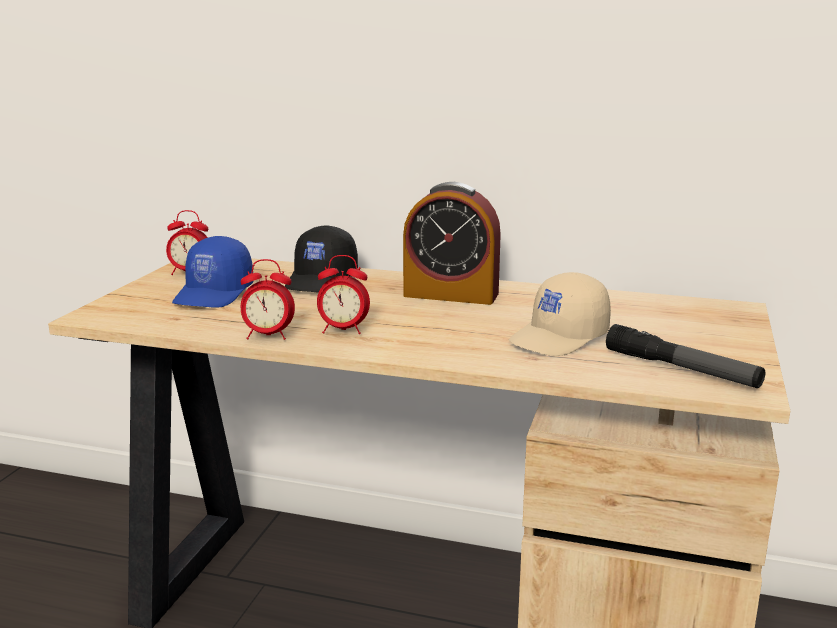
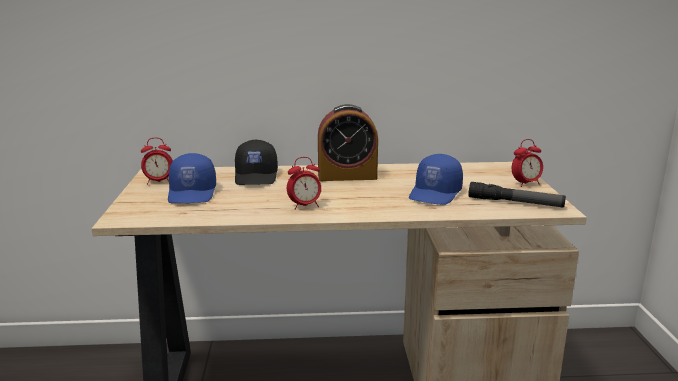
camera: 20 degrees left, 0 degrees up
alarm clock [241,259,295,340] -> alarm clock moved to [512,139,543,187]
beige cap [509,272,611,356] -> blue cap [409,154,463,205]

